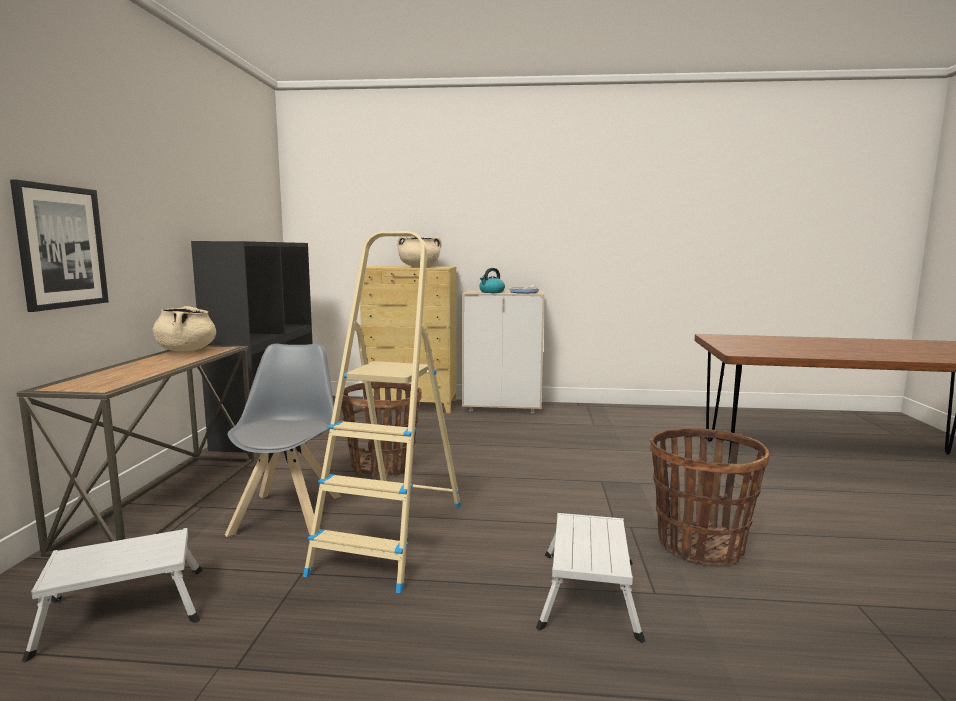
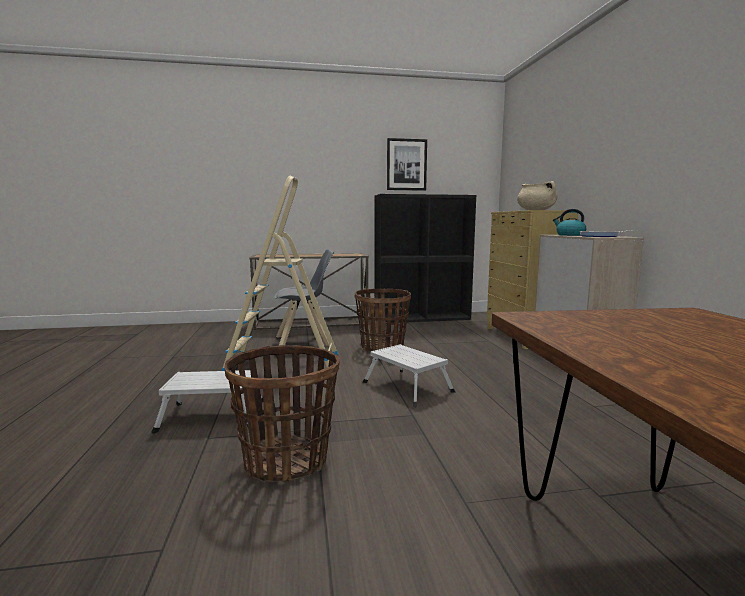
camera: 75 degrees right, 0 degrees up
picture [10,179,109,312] -> picture moved to [387,138,427,191]
white step ladder [22,528,203,663] -> white step ladder moved to [362,344,456,407]
beige cooking pot [152,306,216,351] -> none

